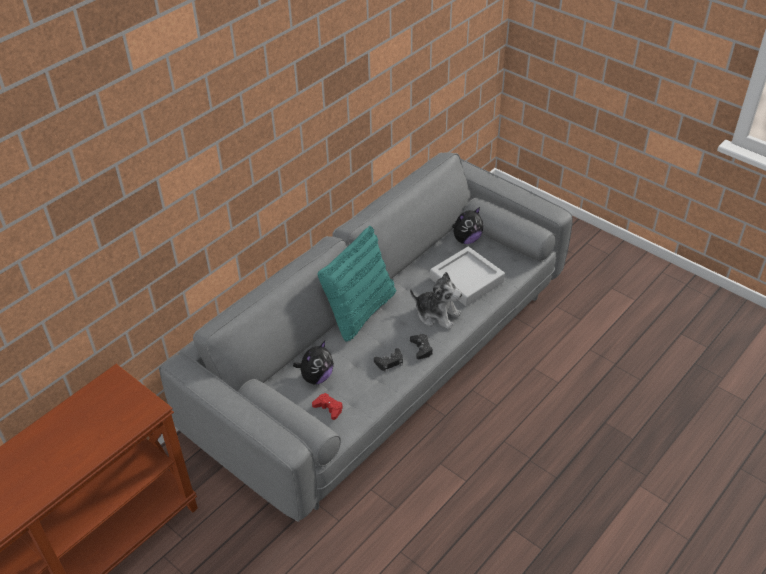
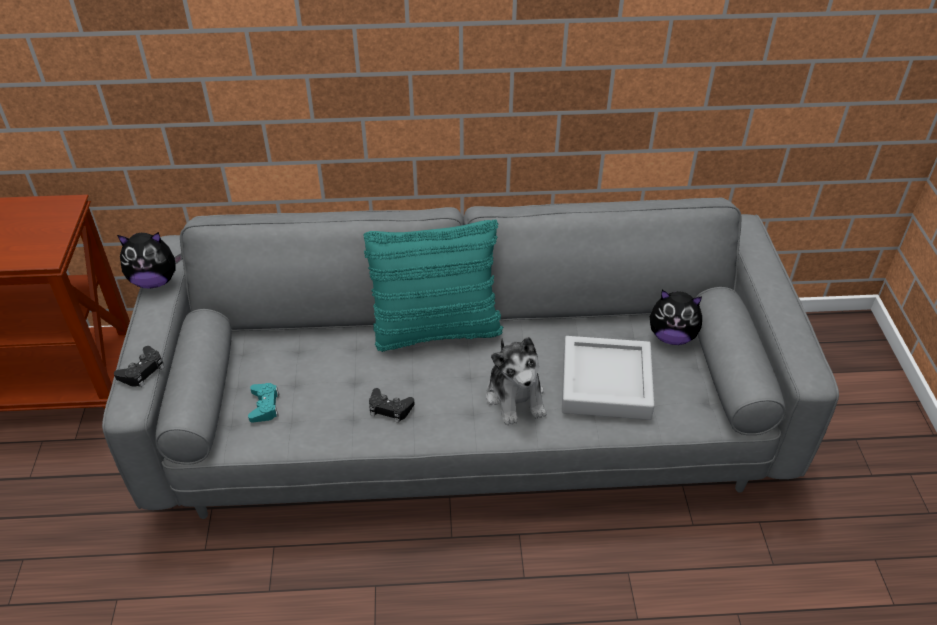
camera: 45 degrees right, 0 degrees up
plush toy [293,341,334,384] -> plush toy moved to [117,232,182,289]
red game controller [312,393,343,420] -> turquoise game controller [248,383,279,423]
black game controller [410,334,433,359] -> black game controller moved to [114,346,164,387]

